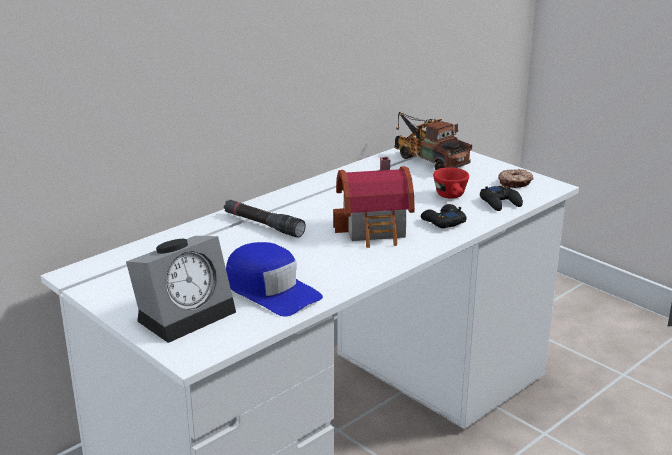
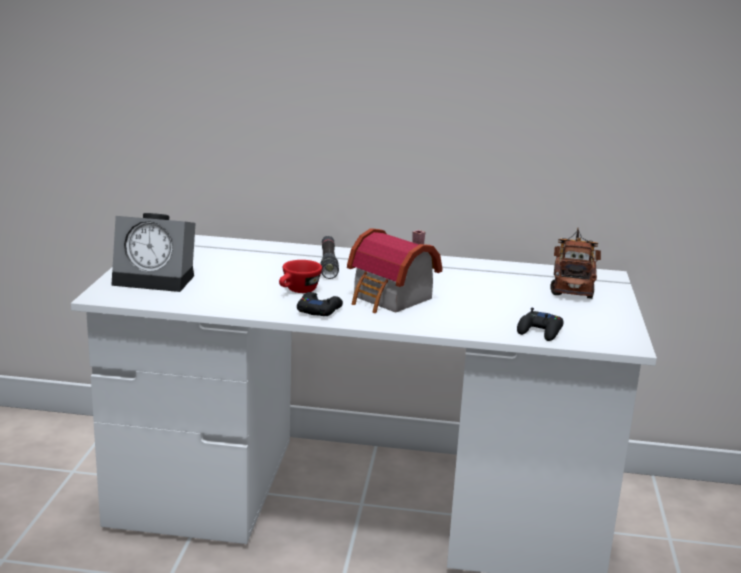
camera: 50 degrees right, 5 degrees down
blue cap [226,242,323,317] -> none
black game controller [421,204,466,228] -> black game controller moved to [297,292,343,316]
red cup [433,167,469,199] -> red cup moved to [279,260,322,293]
donut [498,169,534,188] -> none

